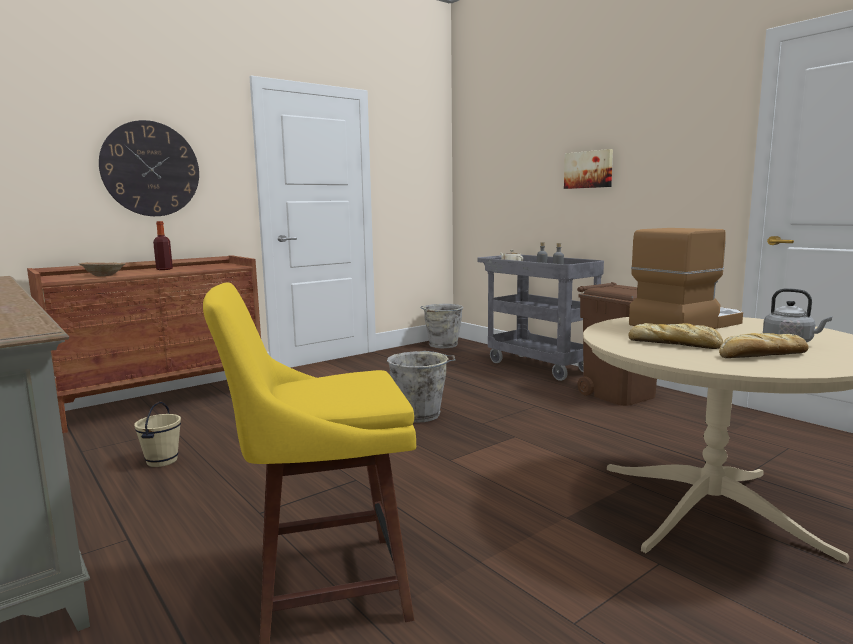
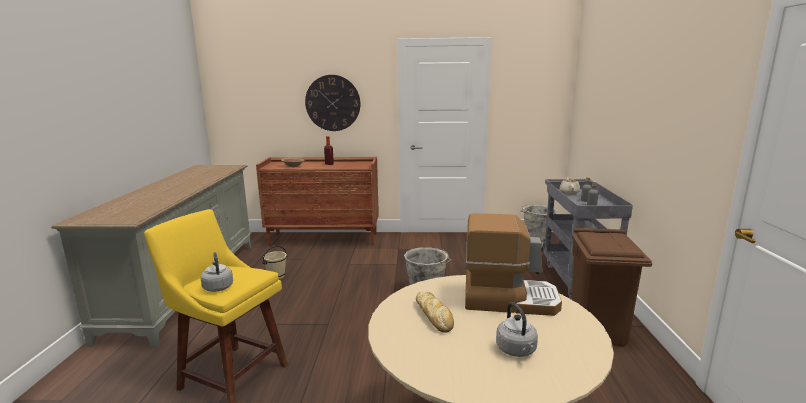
camera: 40 degrees right, 5 degrees up
picture [564,149,613,189] -> none
bread [719,333,809,358] -> none
none -> grey kettle [201,252,233,292]

